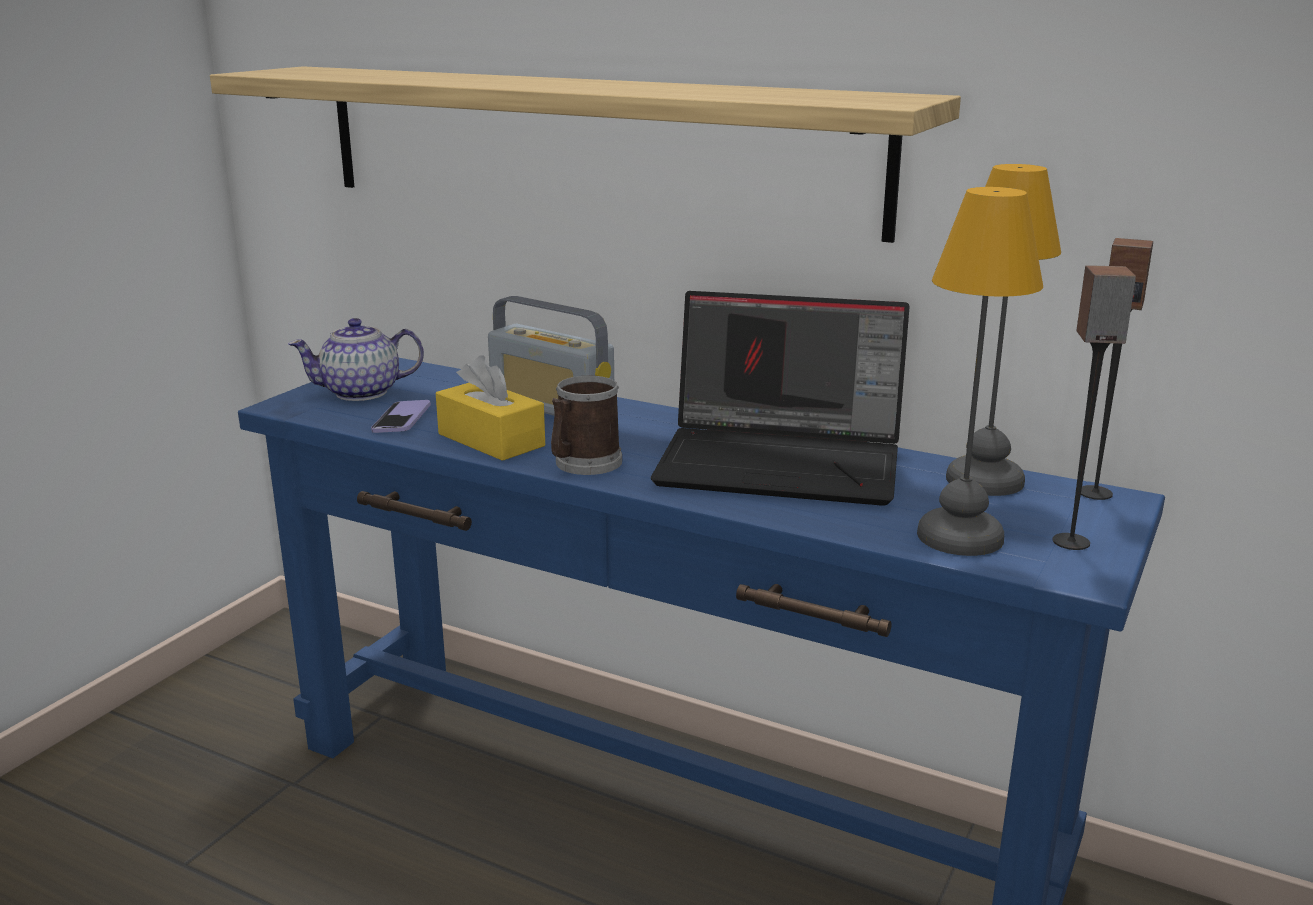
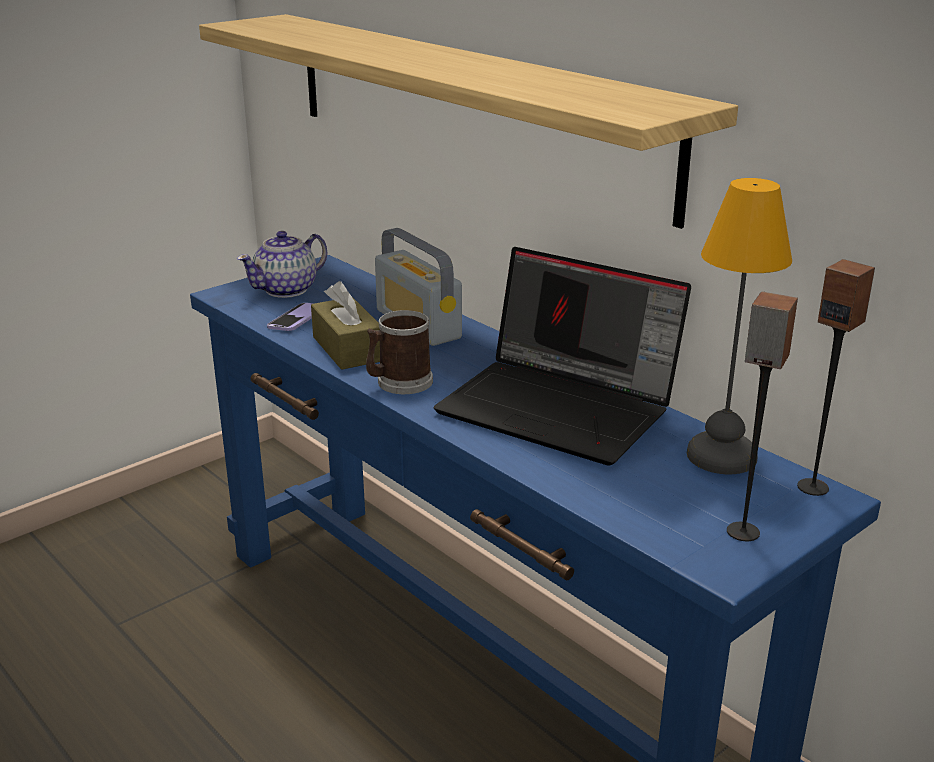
camera: 20 degrees right, 5 degrees up
teapot [288,318,424,401] -> teapot turned 45 degrees counterclockwise [237,231,327,298]
yellow tissue box [436,355,545,461] -> brown tissue box [311,281,380,370]
table lamp [917,187,1043,556] -> none

